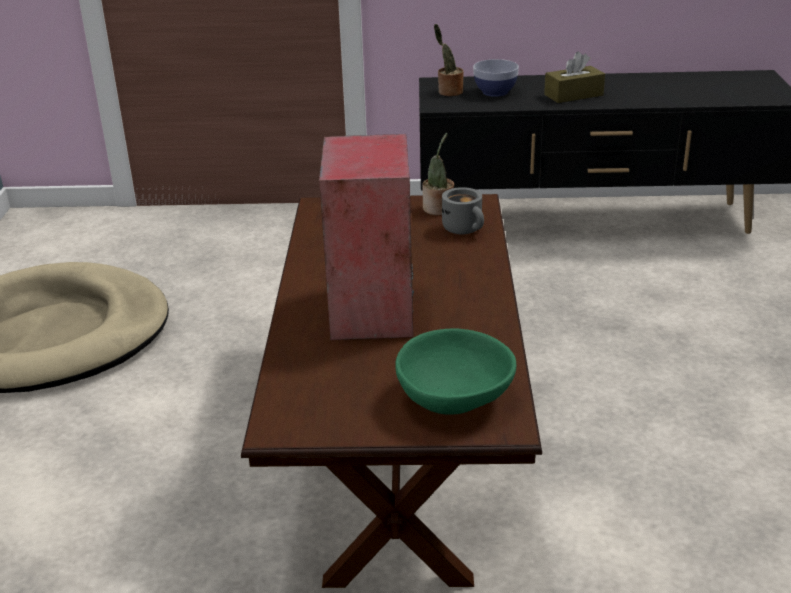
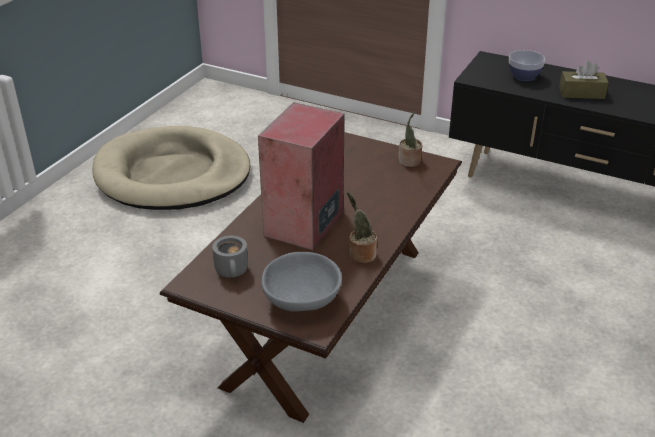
camera: 25 degrees right, 5 degrees up
green bowl [395,328,517,415] -> grey bowl [261,252,342,312]
potted plant [434,24,463,96] -> potted plant moved to [347,192,377,264]
grey mug [442,187,484,235] -> grey mug moved to [212,236,248,278]

